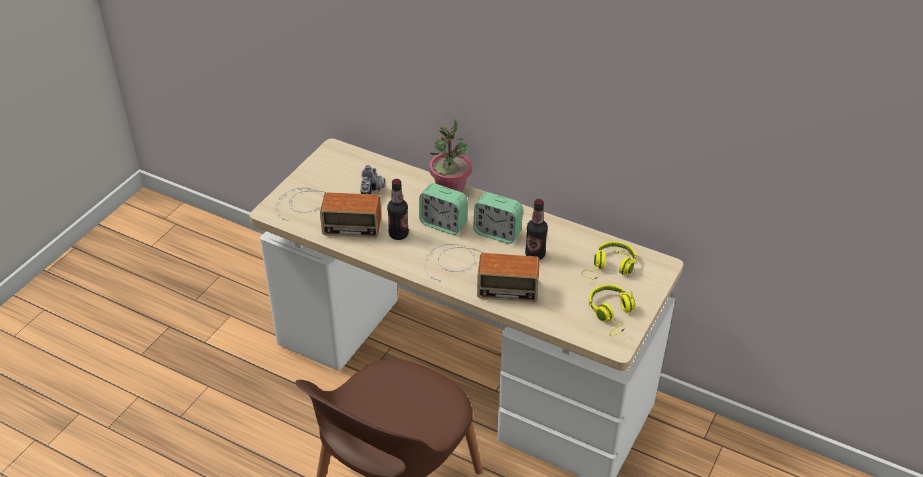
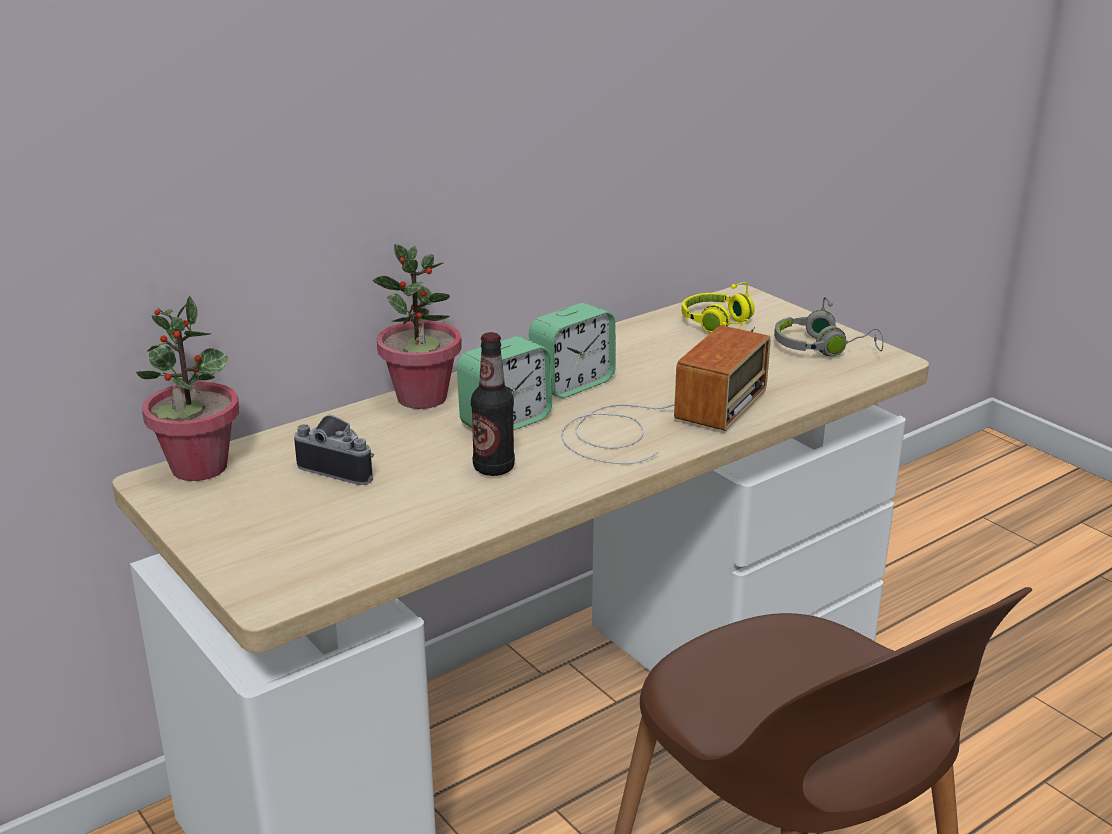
camera: 65 degrees left, 15 degrees down
radio [276,187,381,238] -> none
bottle [525,199,548,260] -> none
yellow headphones [589,284,635,336] -> grey headphones [774,297,883,356]
none -> potted plant [136,296,239,481]

